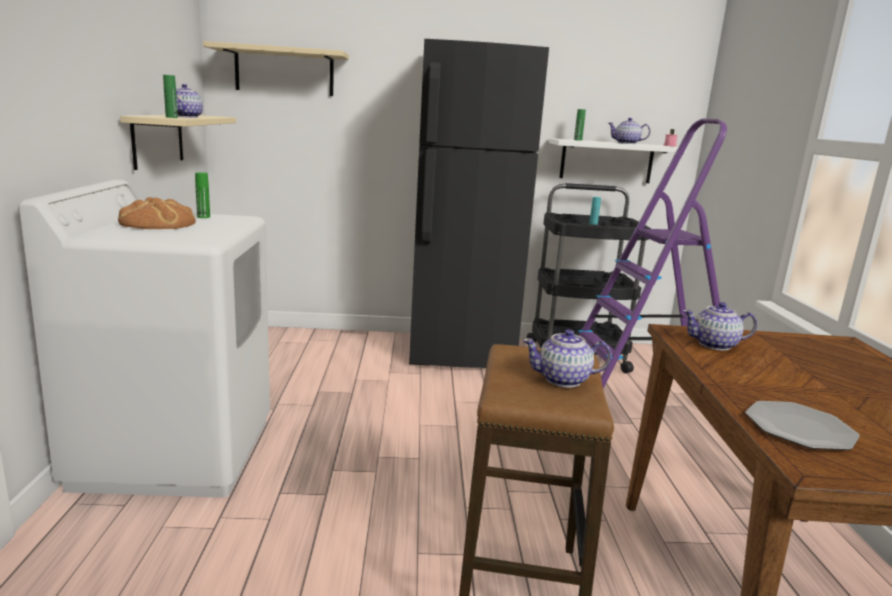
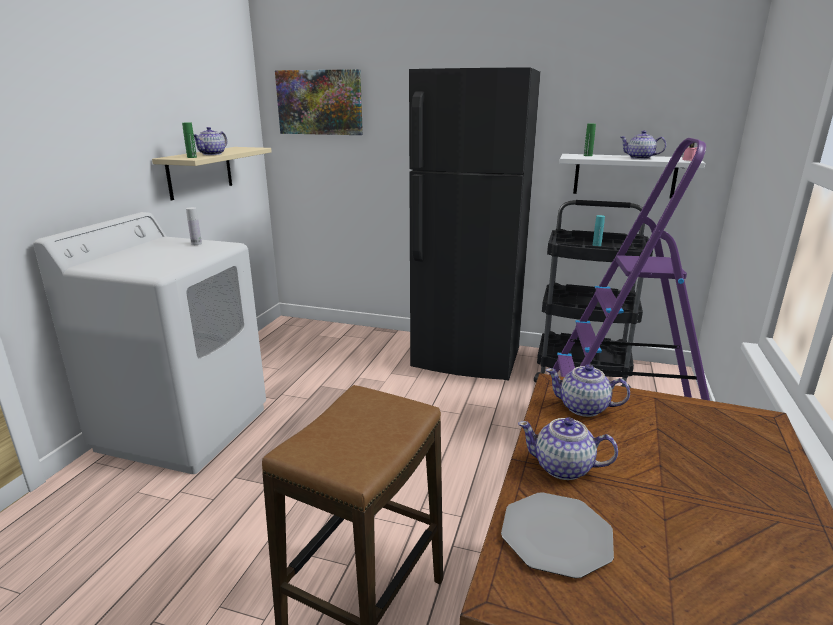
camera: 20 degrees right, 5 degrees up
bread [118,197,196,229] -> none
green bottle [195,172,210,218] -> white bottle [186,207,202,245]
beige shelf [203,41,349,96] -> picture [275,69,363,135]
teapot [522,329,612,387] -> teapot moved to [518,417,618,480]

